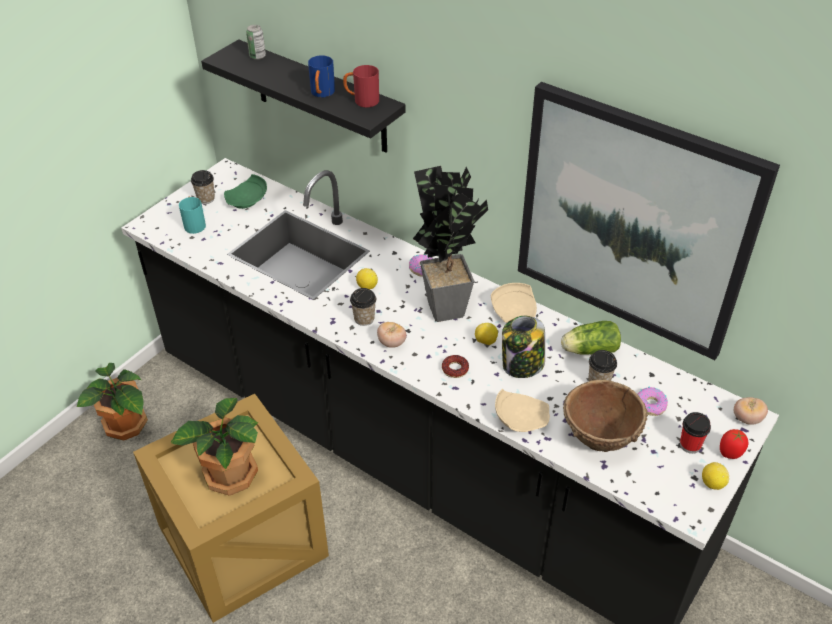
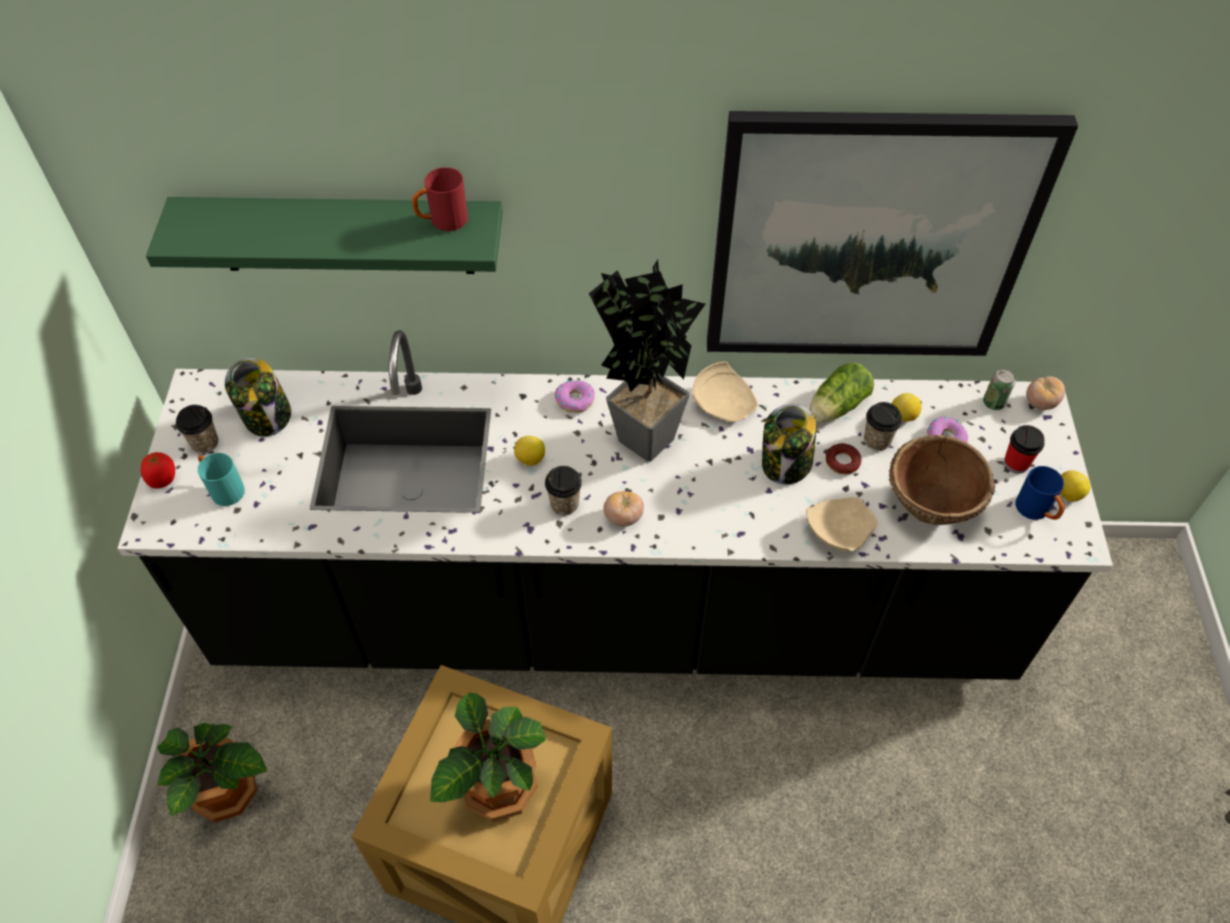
camera: 35 degrees left, 10 degrees up
black shelf [201,39,406,153] -> green shelf [146,197,503,274]
green plate [224,174,267,209] -> jar [225,358,291,437]
can [246,25,266,60] -> can moved to [983,369,1016,410]
blue mug [308,55,335,97] -> blue mug moved to [1015,466,1064,520]
donut [442,355,469,378] -> donut moved to [826,443,861,475]
lemon [475,323,498,345] -> lemon moved to [892,393,922,422]
tomato [720,429,748,459] -> tomato moved to [141,452,175,488]

